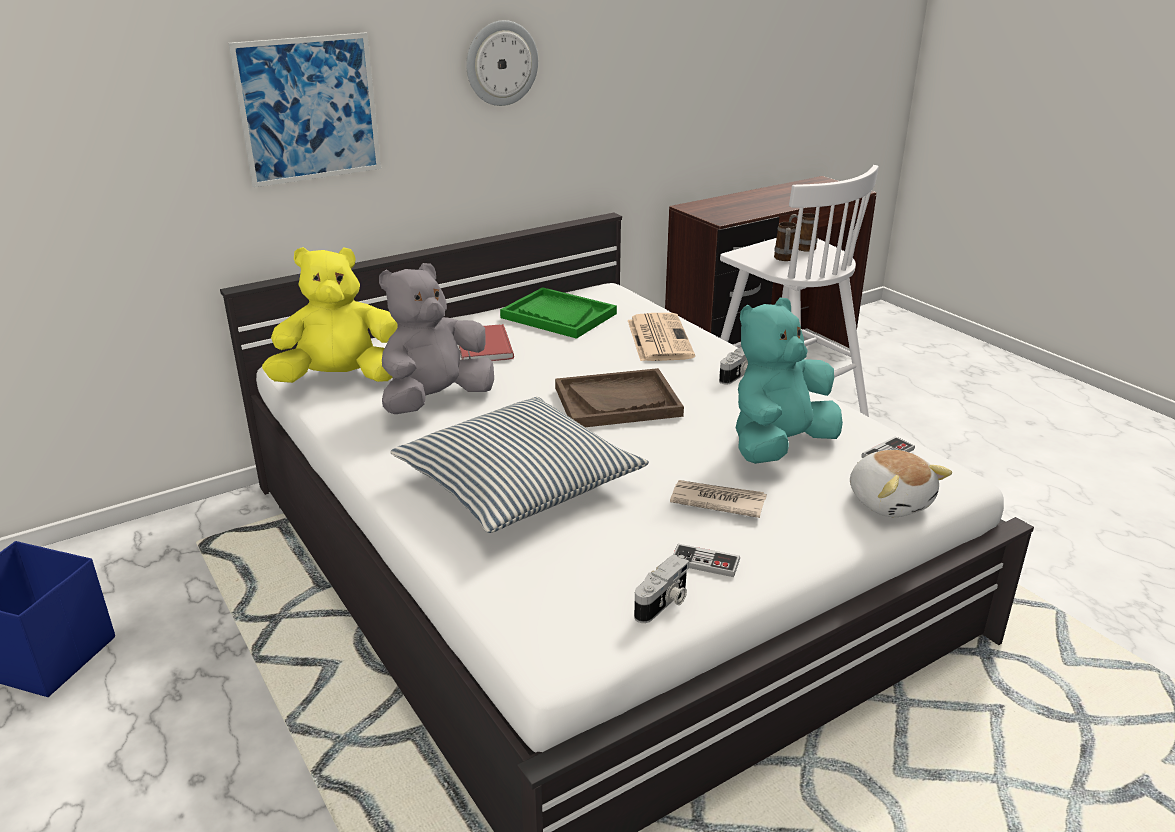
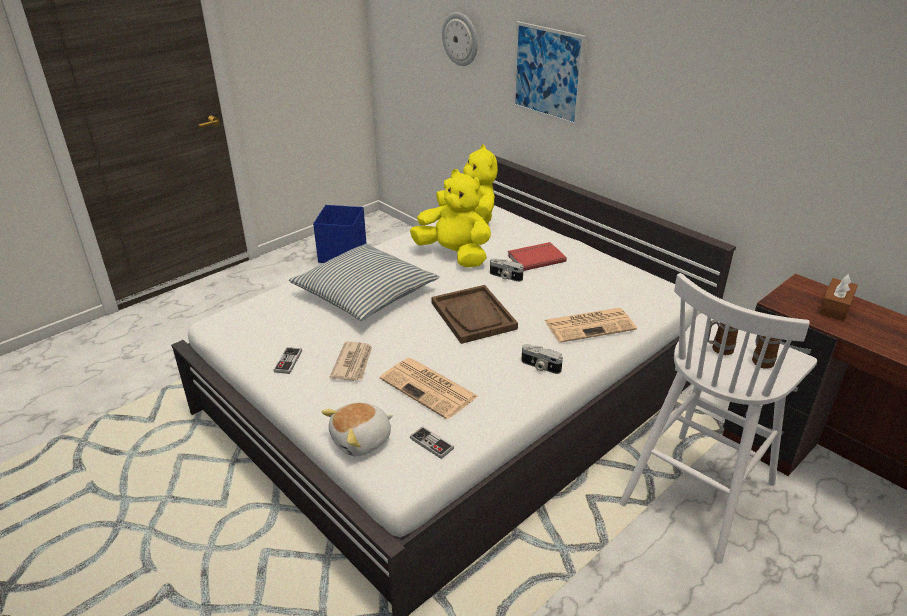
camera: 80 degrees right, 5 degrees up
grey plush toy [379,263,494,414] -> yellow plush toy [410,169,491,268]
wall clock [466,20,538,106] -> wall clock moved to [442,12,478,66]
green tray [500,287,617,339] -> none
camera [634,554,689,623] -> camera moved to [490,258,524,282]
turquoise plush toy [736,298,843,464] -> newspaper [380,358,478,419]
none -> brown tissue box [819,274,858,321]

